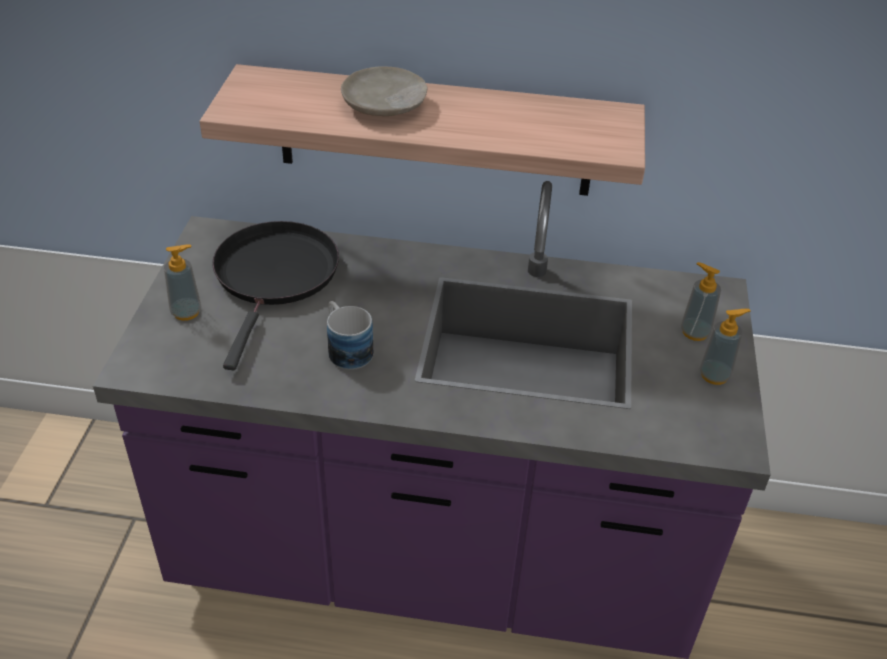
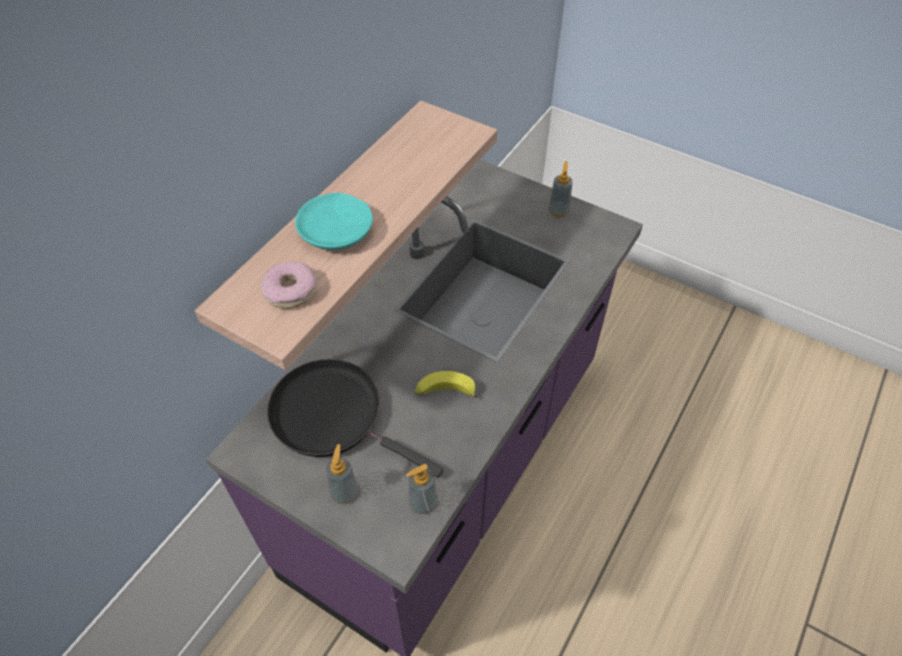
camera: 65 degrees left, 10 degrees up
mug [327,301,373,370] -> banana [415,371,477,398]
beige plate [341,67,428,116] -> turquoise plate [295,193,373,250]
soap dispenser [681,262,721,341] -> soap dispenser moved to [406,464,437,514]
none -> donut [261,261,317,308]

